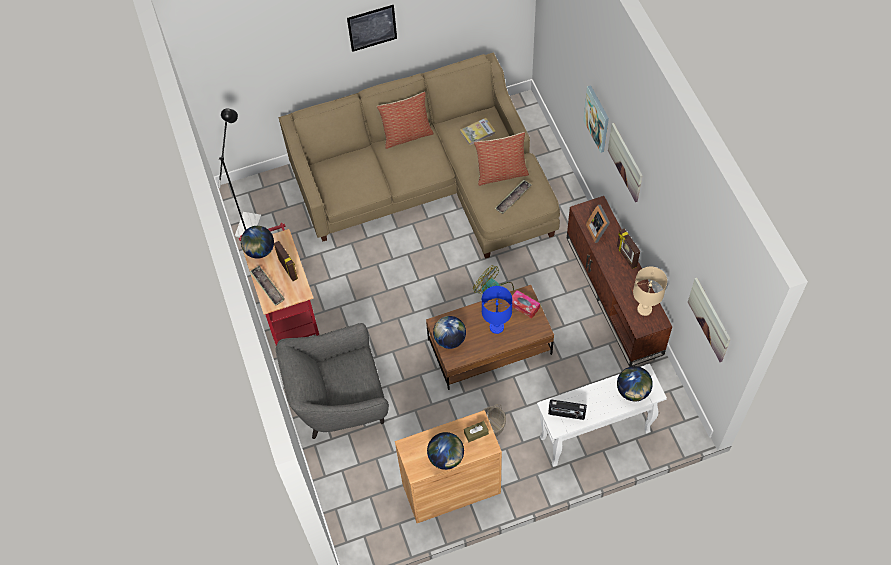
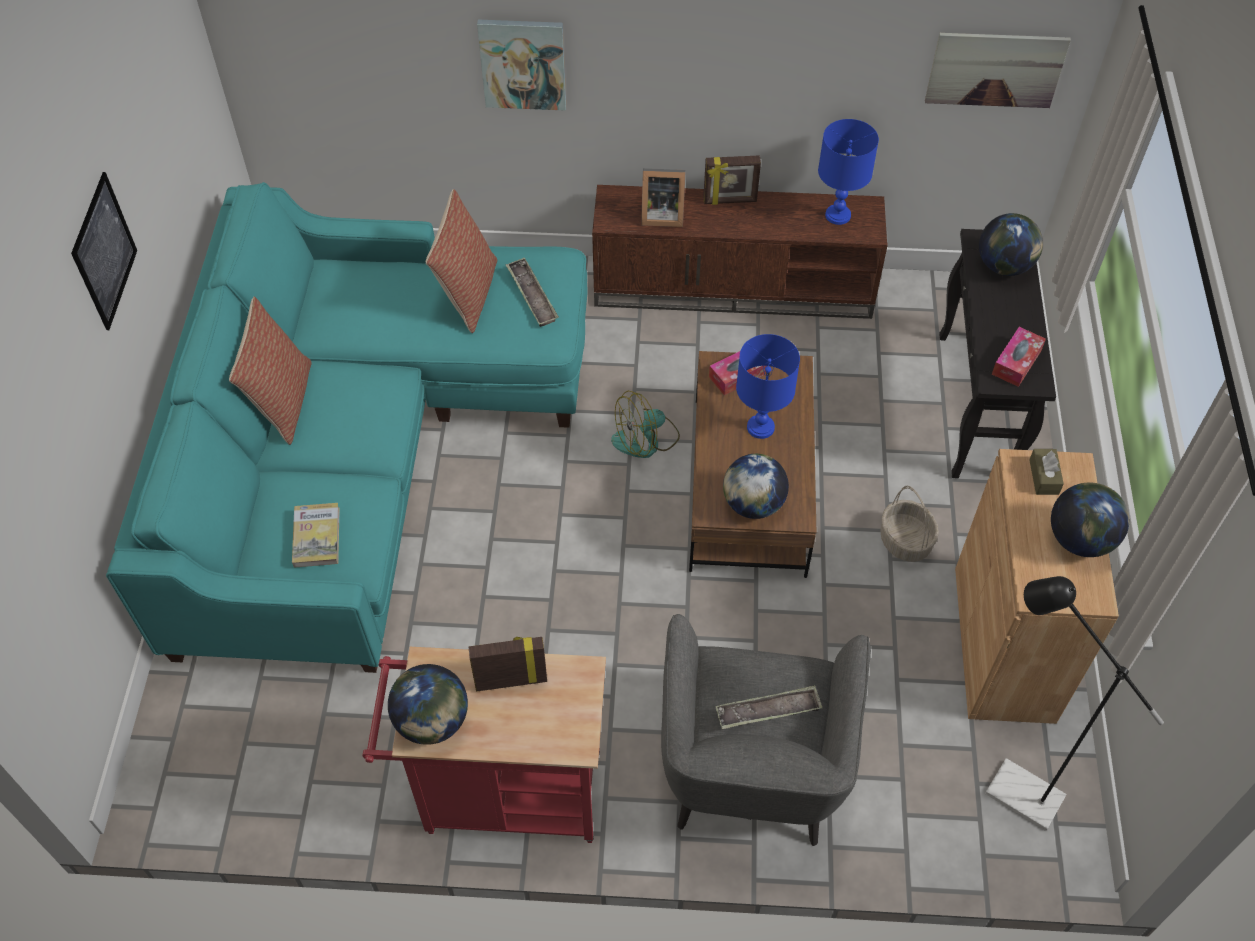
camera: 70 degrees left, 5 degrees down
black floor lamp [218,108,261,238] -> black floor lamp moved to [985,576,1164,831]
tray [250,266,285,306] -> tray moved to [715,685,822,729]
beige sofa [279,53,560,259] -> turquoise sofa [106,182,587,673]
book [460,118,496,146] -> book moved to [292,503,340,568]
white console table [537,364,667,467] -> black console table [939,229,1056,478]
radio [548,400,587,420] -> tissue box [992,327,1046,387]
picture [608,123,643,202] -> none
beige table lamp [633,266,667,316] -> blue table lamp [818,119,879,225]

